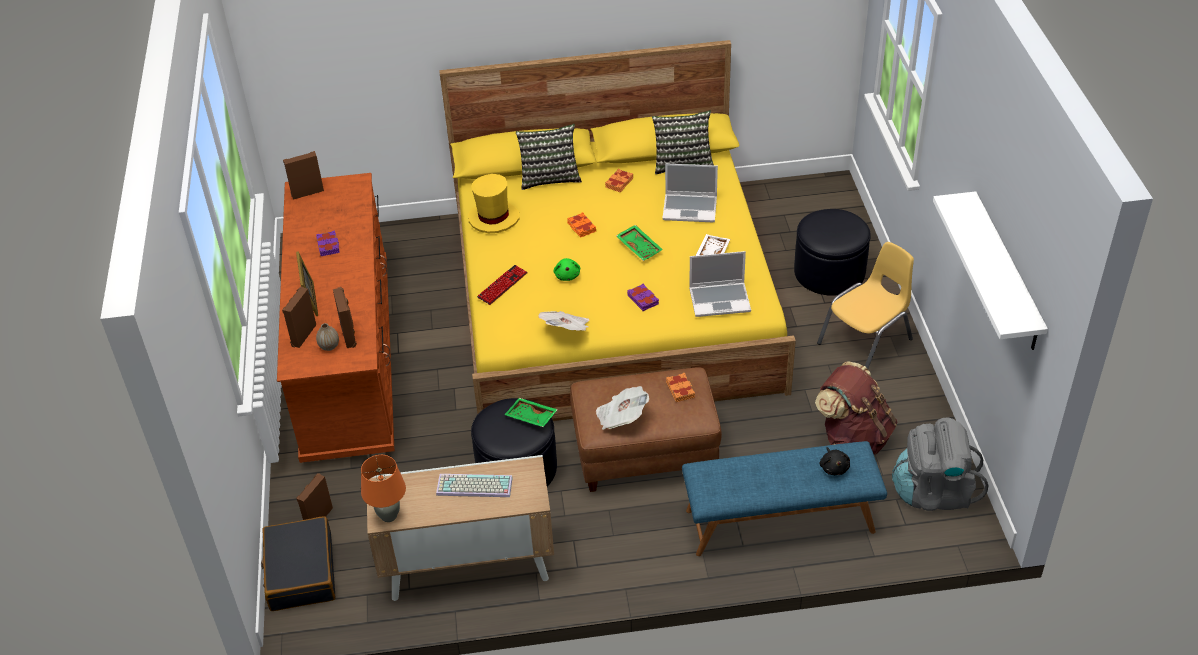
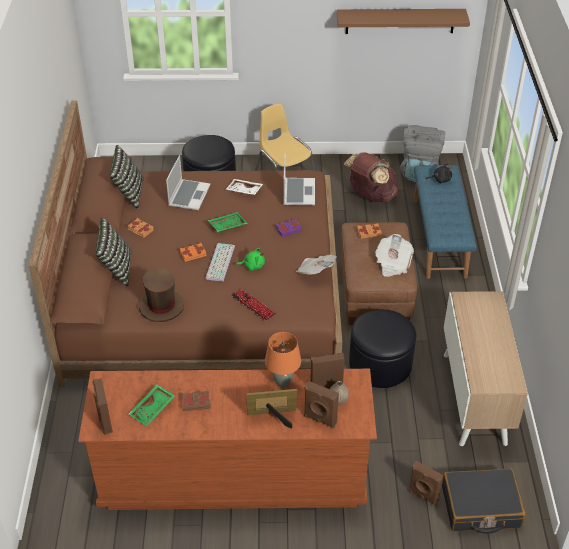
camera: 85 degrees left, 0 degrees up
purple book [316,231,340,256] -> brown book [182,390,211,412]
orange table lamp [361,455,406,522] -> orange table lamp moved to [265,332,301,388]
keyboard [436,474,513,497] -> keyboard moved to [206,243,235,282]
yellow bed [439,40,796,421] -> brown bed [29,101,342,387]
yellow hat [468,174,520,233] -> brown hat [139,268,184,322]
green tray [504,398,558,427] -> green tray moved to [128,384,175,426]
white shelf [933,191,1048,350] -> brown shelf [337,9,470,34]

